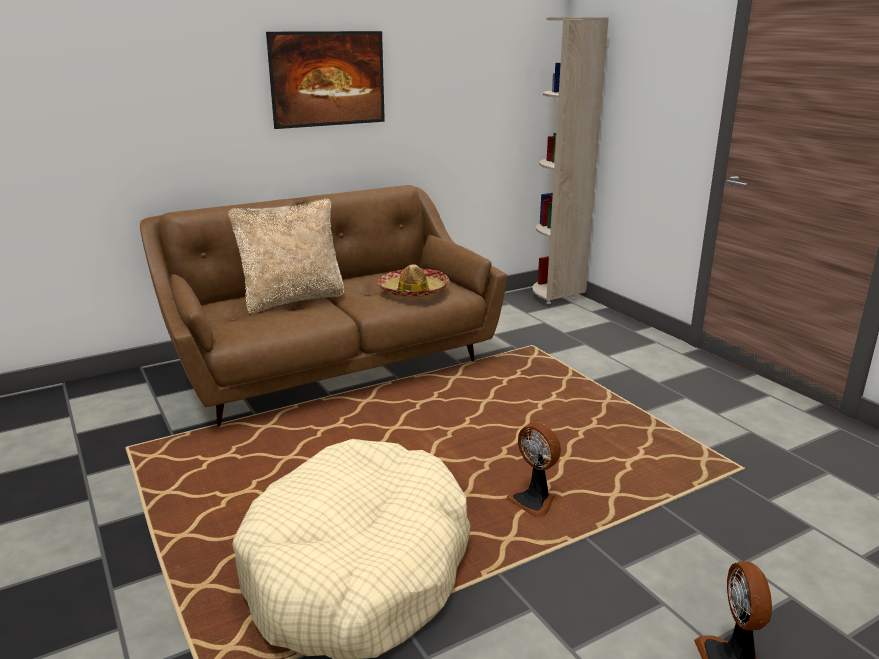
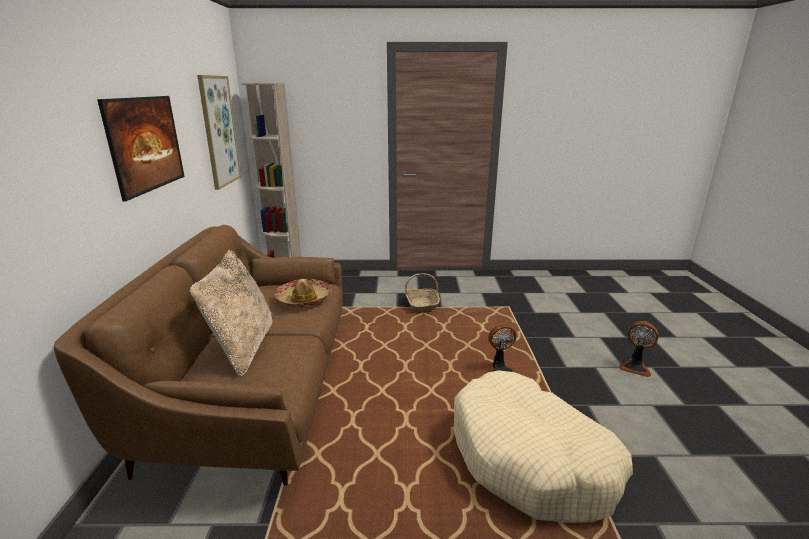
camera: 60 degrees left, 0 degrees up
none -> picture [197,75,241,190]
none -> basket [405,273,440,313]

